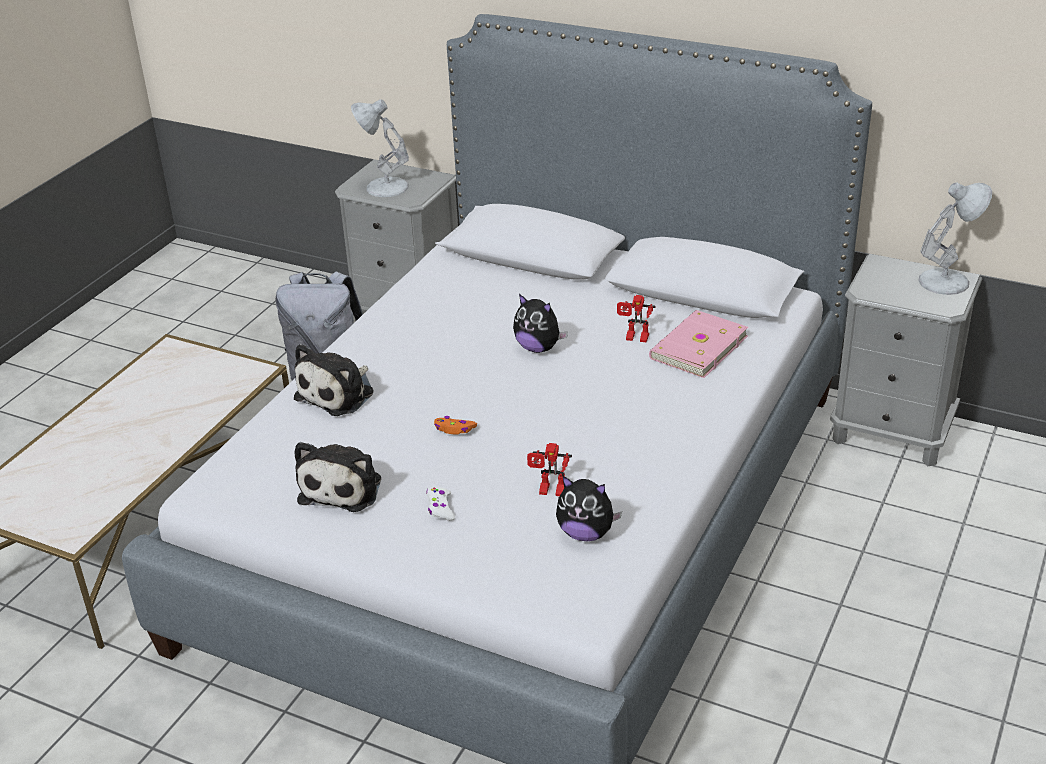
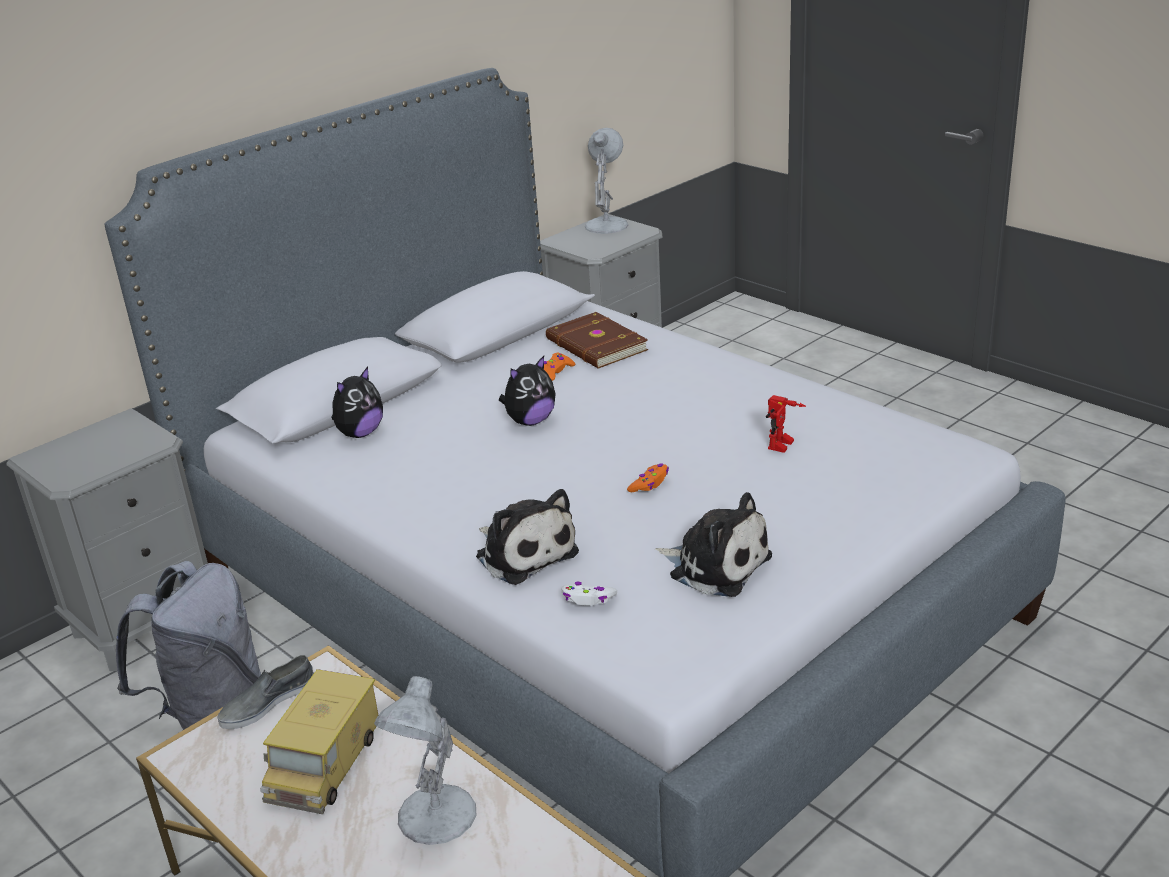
camera: 70 degrees left, 5 degrees down
white table lamp [351,99,409,197] -> white table lamp moved to [374,676,476,845]
white game controller [427,487,455,521] -> white game controller moved to [562,581,617,606]
plush toy [556,476,622,541] -> plush toy moved to [331,367,383,438]
toy robot [617,295,656,342] -> orange game controller [544,353,576,381]
pink book [649,310,748,378] -> brown book [546,312,648,368]
none -> grey shoe [217,655,314,729]
none -> toy truck [260,669,378,814]

